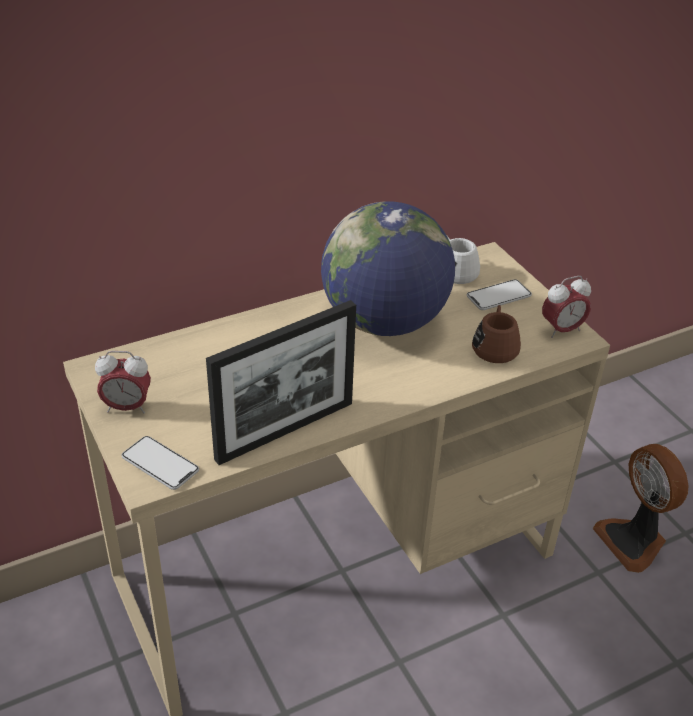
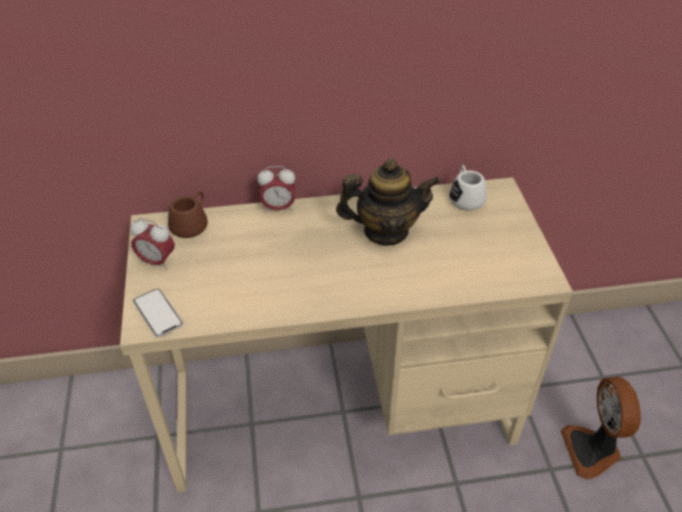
camera: 20 degrees right, 5 degrees up
picture frame [206,300,356,465] -> none
globe [321,201,455,336] -> teapot [336,158,440,246]
phone [466,279,532,310] -> none
brown mug [472,305,521,363] -> brown mug moved to [168,191,208,238]
alarm clock [542,276,591,338] -> alarm clock moved to [257,166,295,213]

